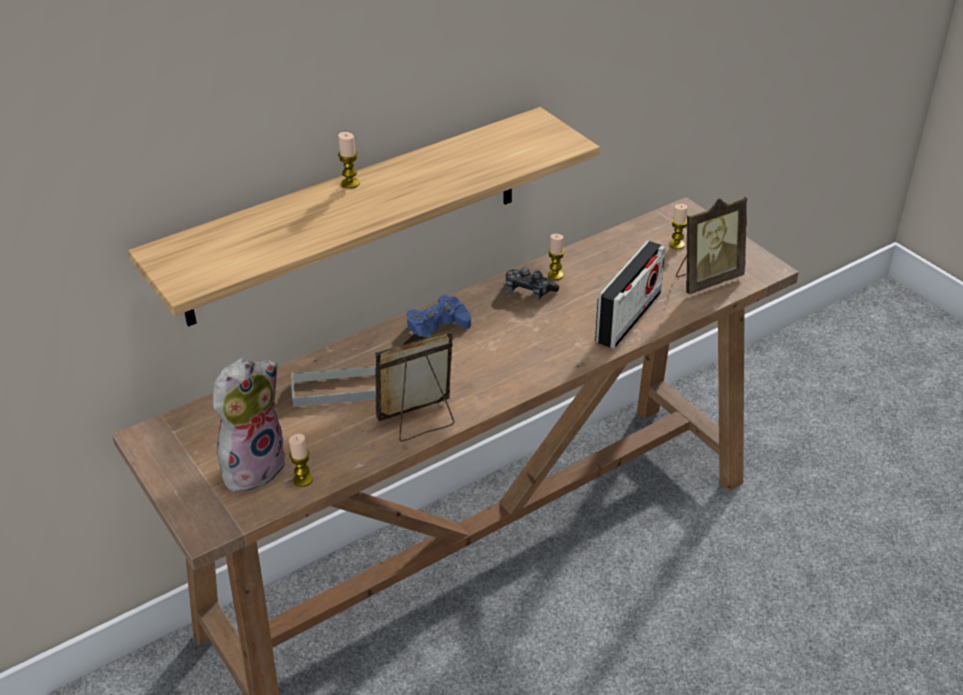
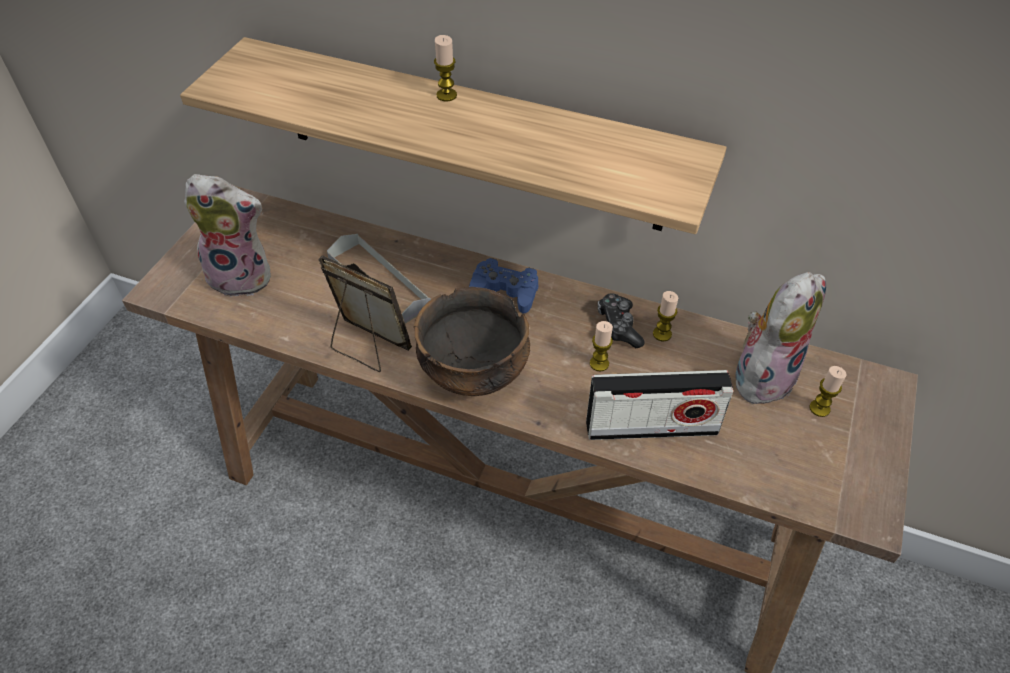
camera: 55 degrees right, 10 degrees up
candle [289,434,313,487] -> candle moved to [590,321,613,372]
picture frame [676,197,747,294] -> none
none -> bowl [414,287,530,396]
none -> plush toy [735,272,826,406]

